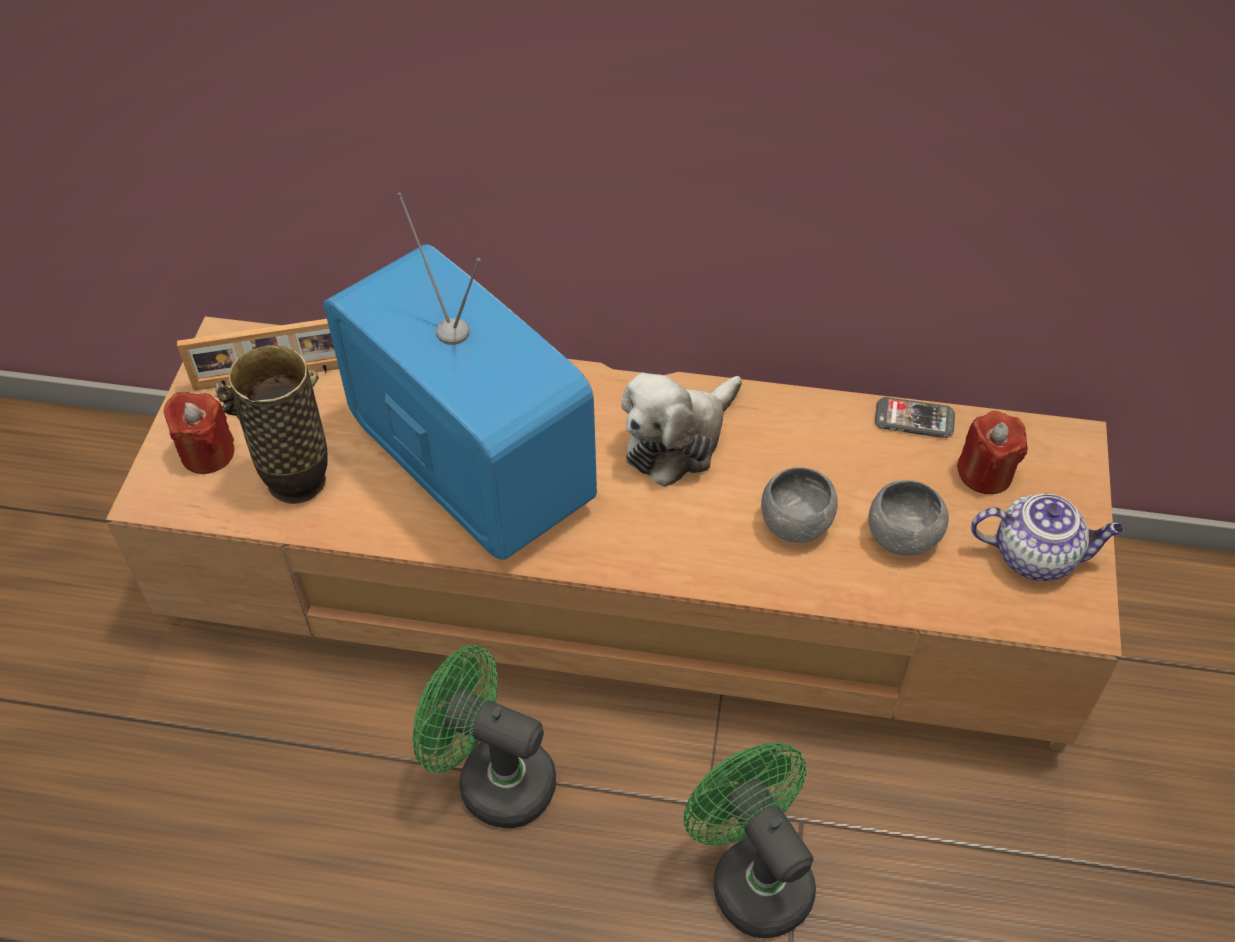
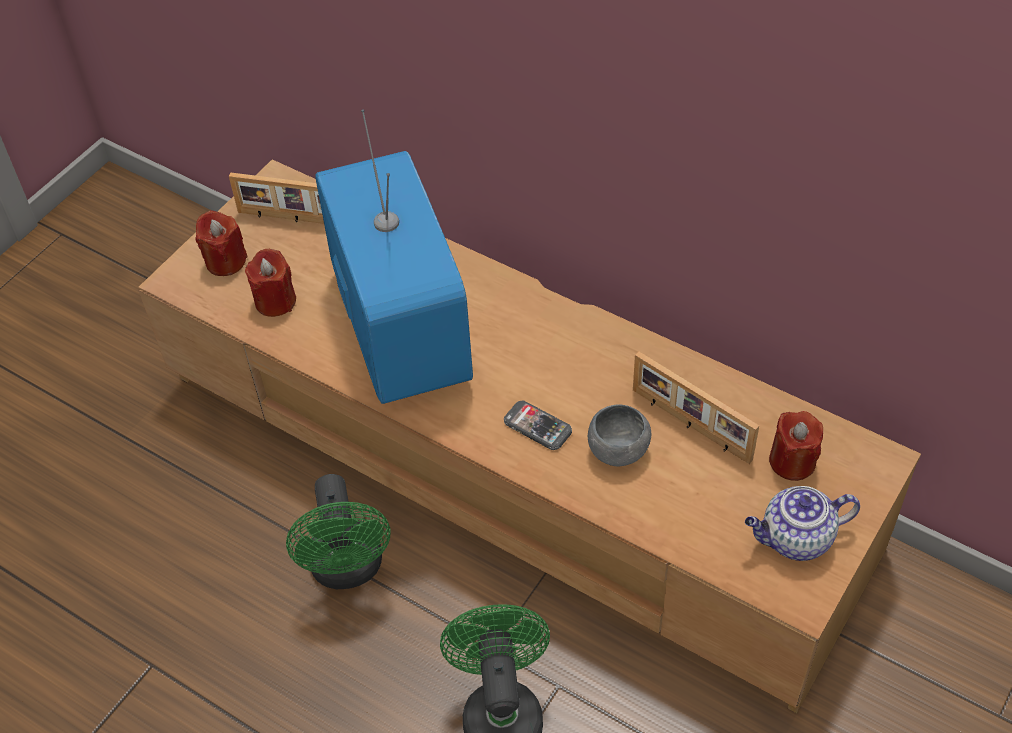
camera: 25 degrees right, 0 degrees up
vase [215,345,328,504] -> red candle [245,249,296,317]
green fan [413,645,556,828] -> green fan turned 150 degrees counterclockwise [286,474,390,589]
plush toy [621,372,742,487] -> none
grey bowl [868,480,949,556] -> none
phone [875,397,955,438] -> phone moved to [504,400,572,450]
teapot [971,494,1124,581] -> teapot turned 135 degrees clockwise [745,486,860,561]
none -> picture frame [633,351,759,464]

